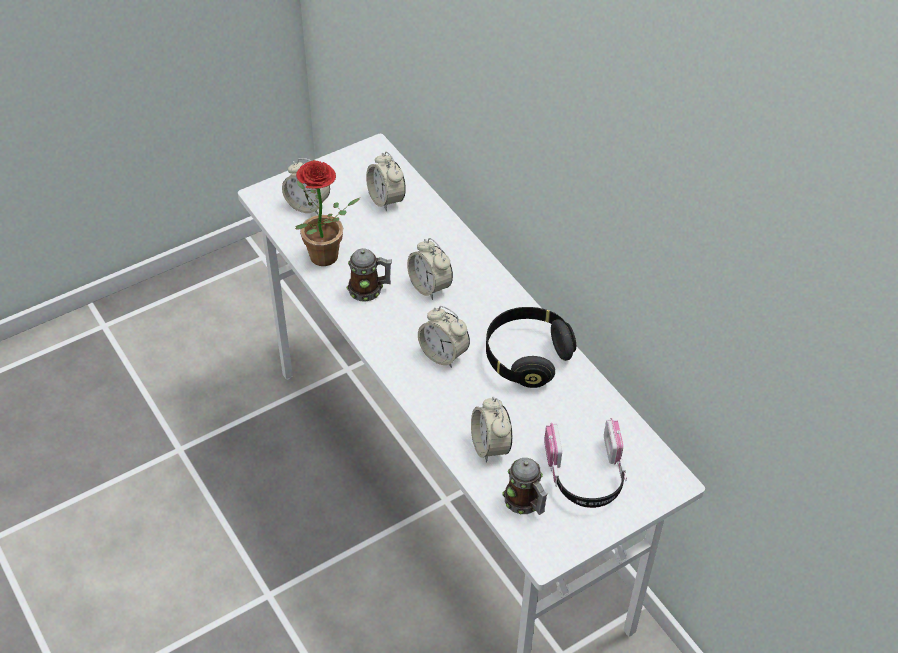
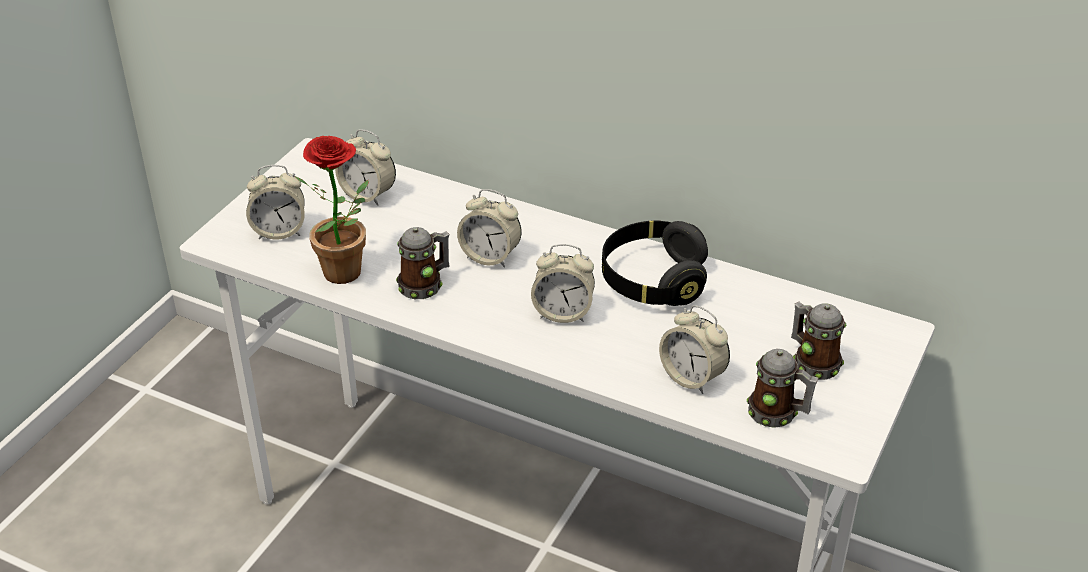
camera: 30 degrees left, 10 degrees down
headphones [544,418,627,508] -> mug [791,301,846,380]

